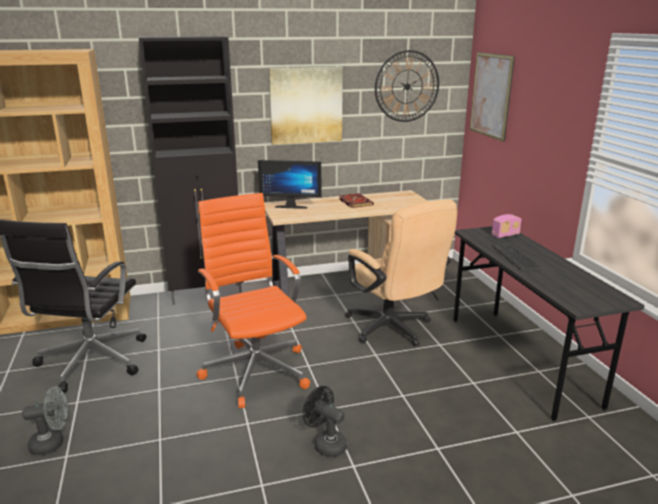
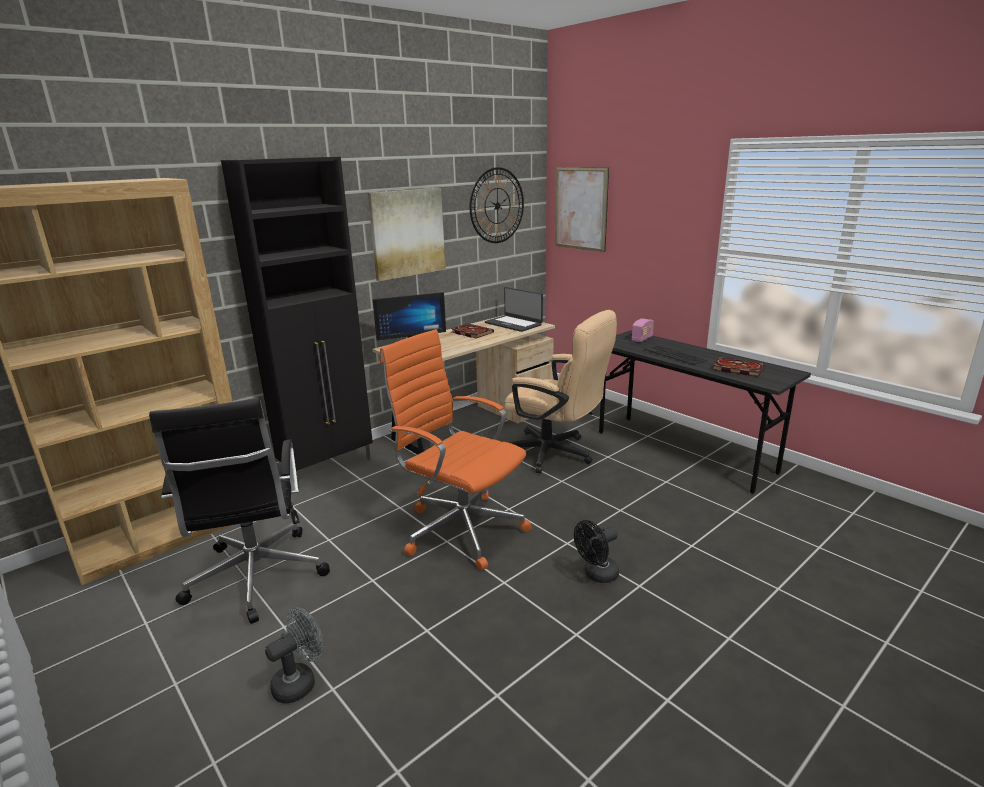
camera: 25 degrees left, 0 degrees up
black fan [303,386,347,457] -> black fan turned 45 degrees counterclockwise [574,520,619,583]
none -> laptop [485,287,543,332]
none -> book [712,357,765,377]

